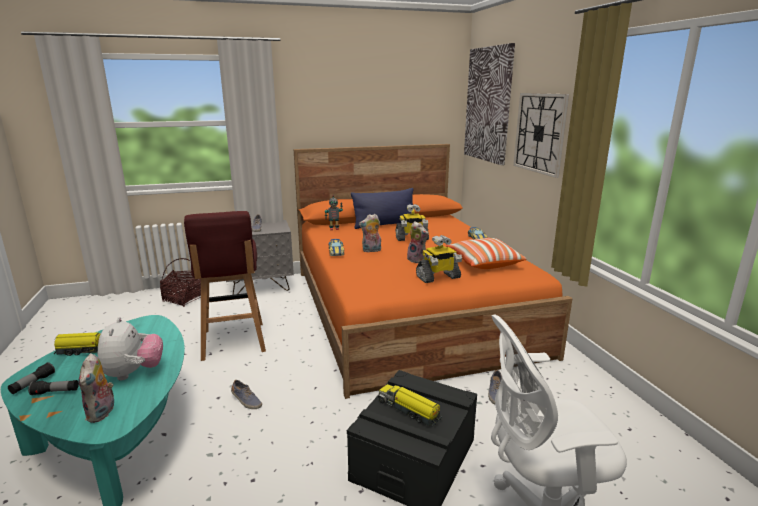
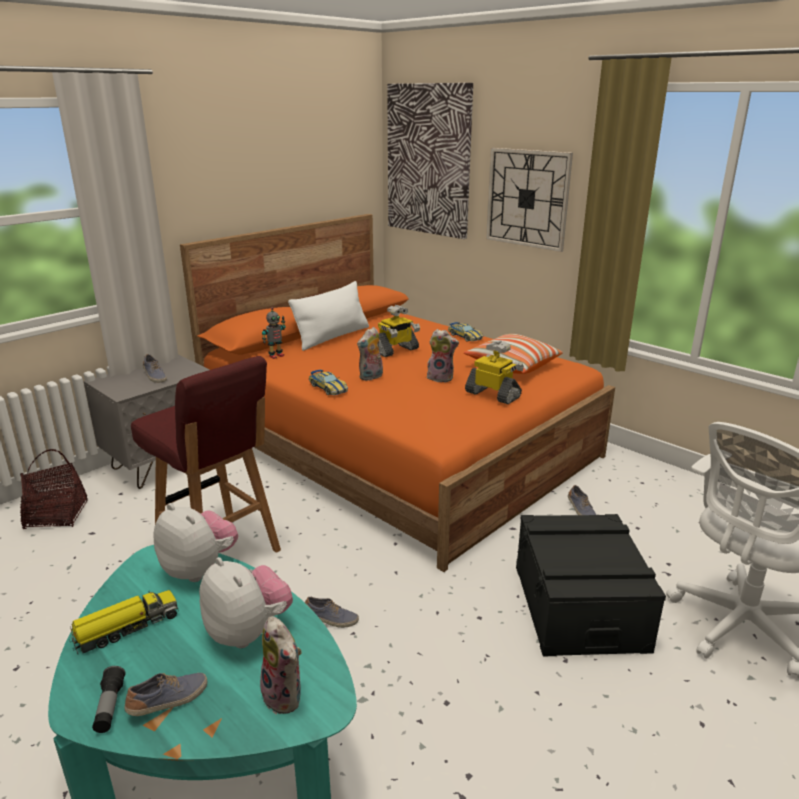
camera: 30 degrees left, 5 degrees up
flashlight [28,380,79,395] -> shoe [124,673,207,716]
blue pillow [351,188,413,229] -> white pillow [288,281,369,351]
toy truck [378,384,442,426] -> none
toy robot [416,235,462,283] -> toy robot turned 90 degrees counterclockwise [465,340,524,404]
none -> plush toy [153,503,238,582]

